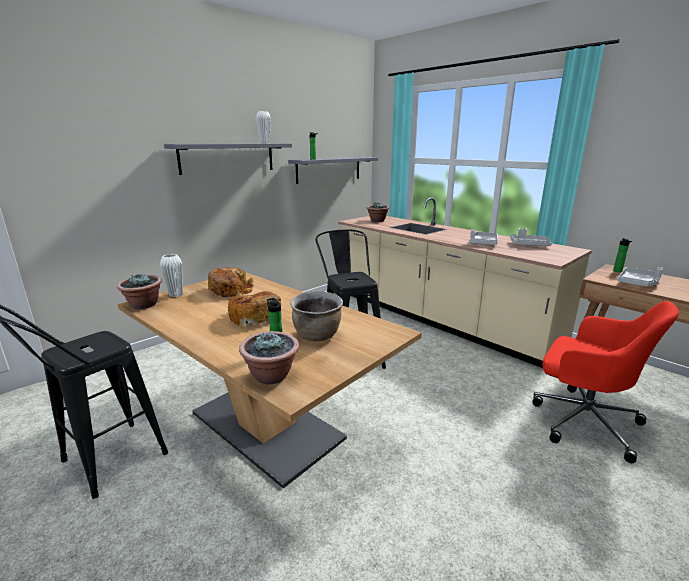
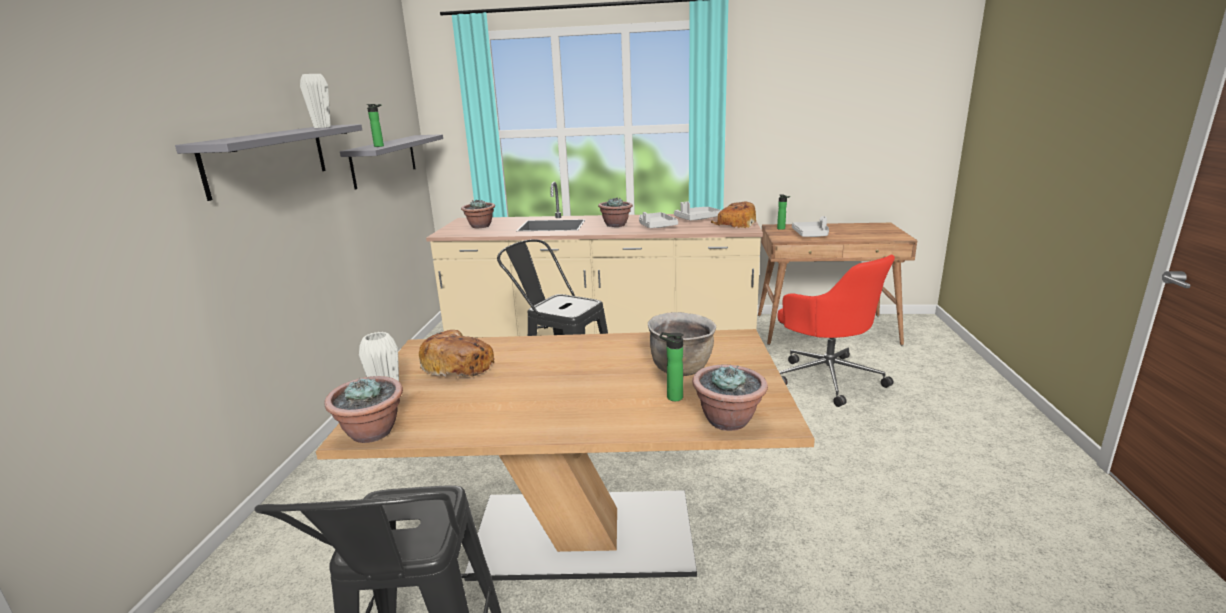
camera: 40 degrees left, 0 degrees up
bread [228,291,281,327] -> bread moved to [711,201,756,228]
red office chair [532,301,679,463] -> red office chair turned 60 degrees clockwise [777,255,895,407]
none -> potted plant [598,198,633,227]

